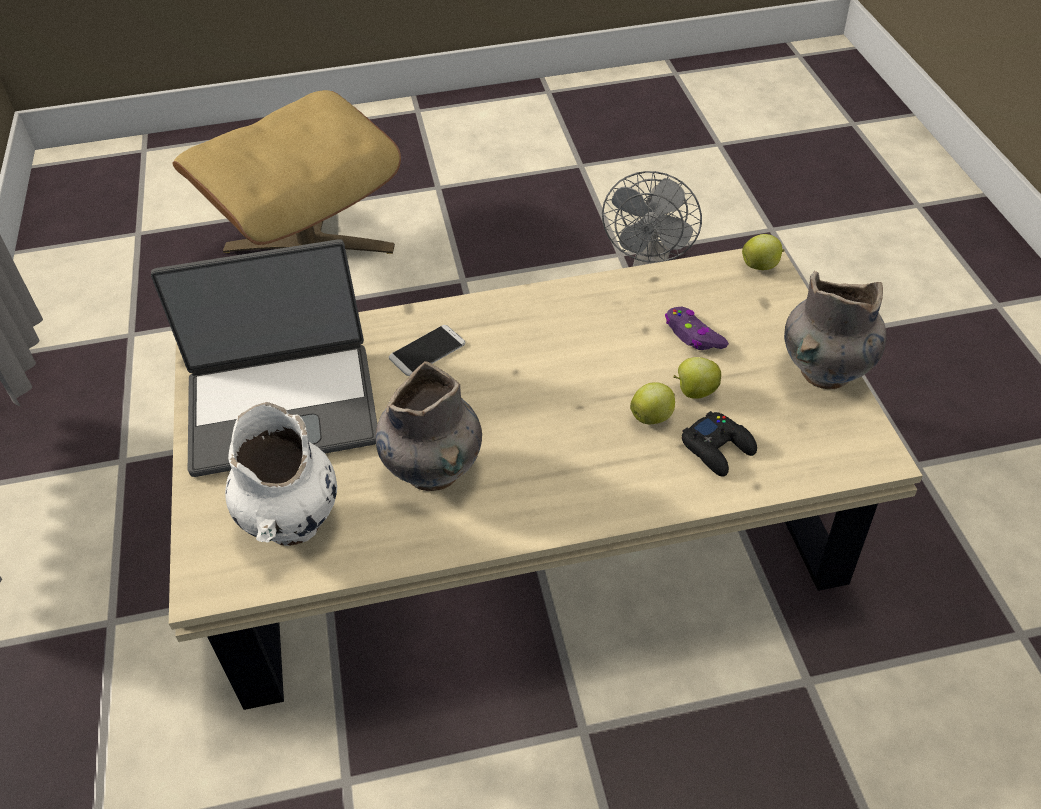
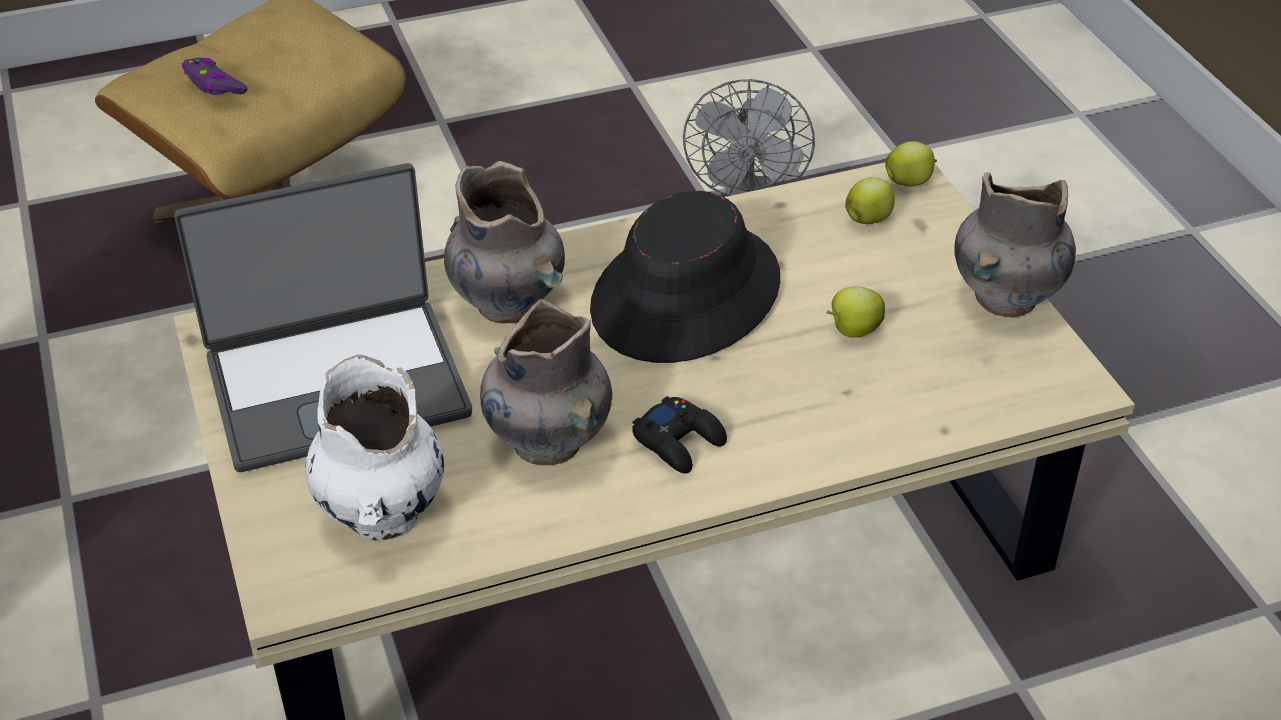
camera: 10 degrees left, 5 degrees down
phone [389,325,465,376] -> grey vase [444,161,565,324]
apple [630,382,675,424] -> apple moved to [845,177,895,224]
purple game controller [665,307,729,350] -> purple game controller moved to [182,58,248,95]
black game controller [682,411,757,477] -> black game controller moved to [632,396,727,474]
none -> black hat [590,191,780,363]

